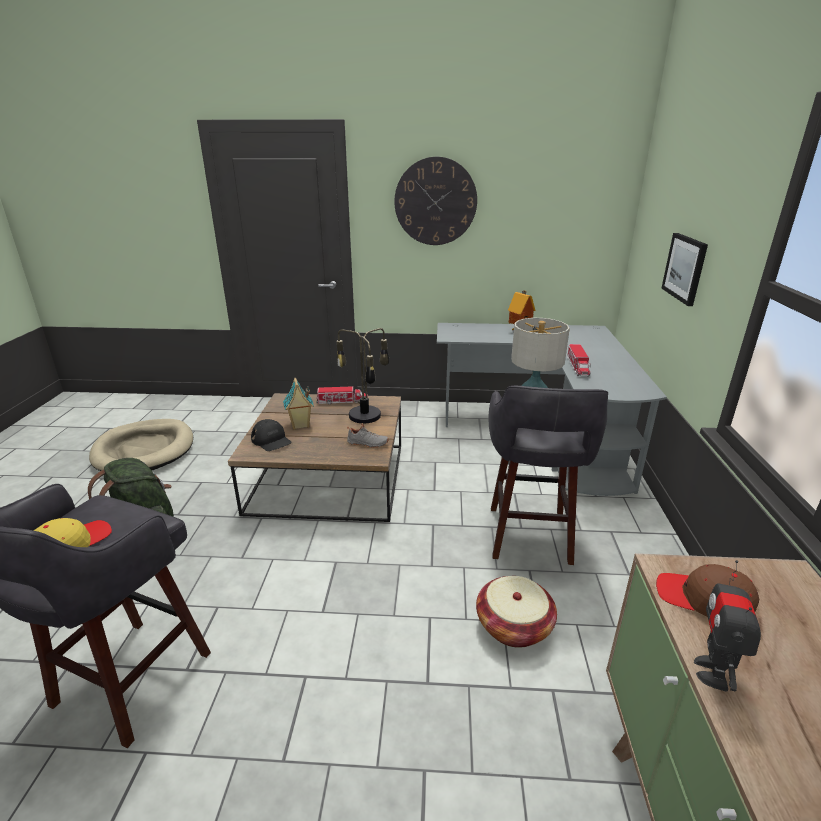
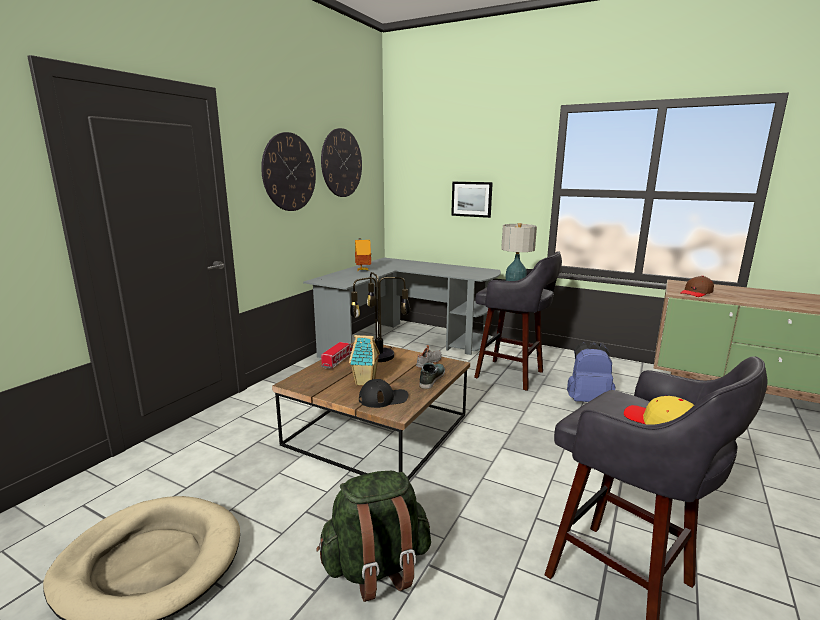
camera: 65 degrees left, 10 degrees down
basket [476,576,557,648] -> blue backpack [567,342,616,402]
toy truck [567,344,591,377] -> none
toy robot [694,560,761,692] -> none
none -> wall clock [321,128,362,197]
none -> shoe [419,363,445,389]

